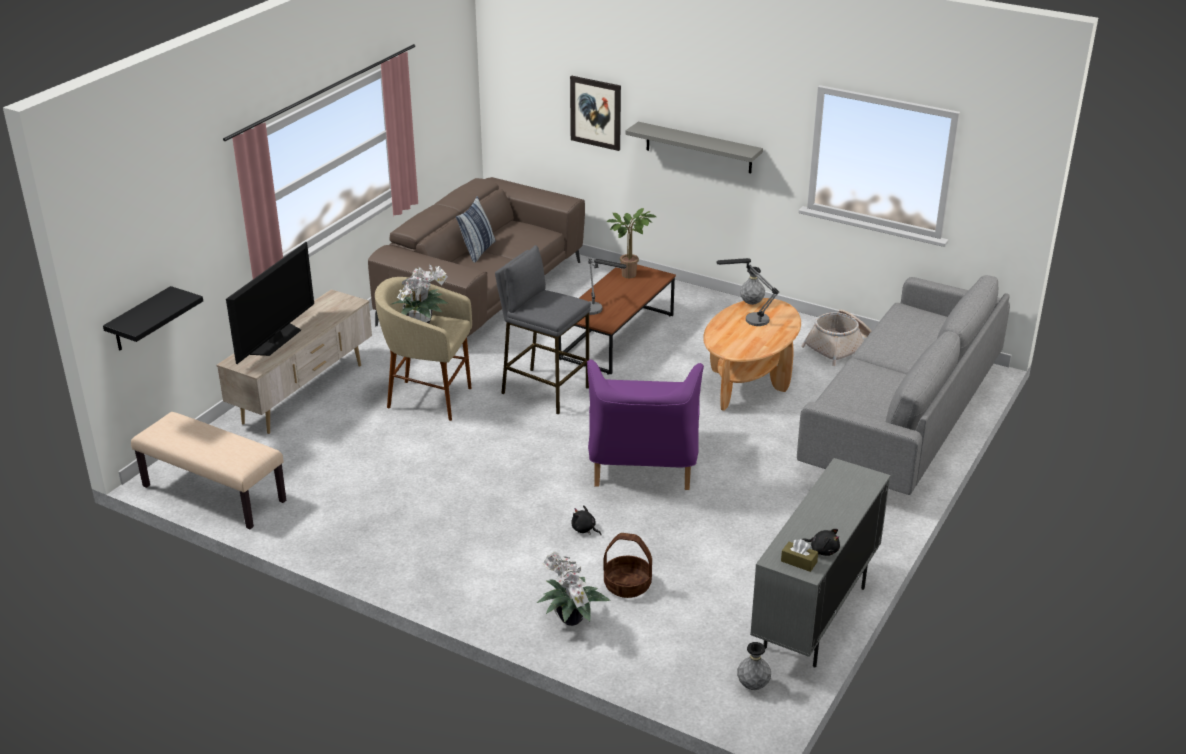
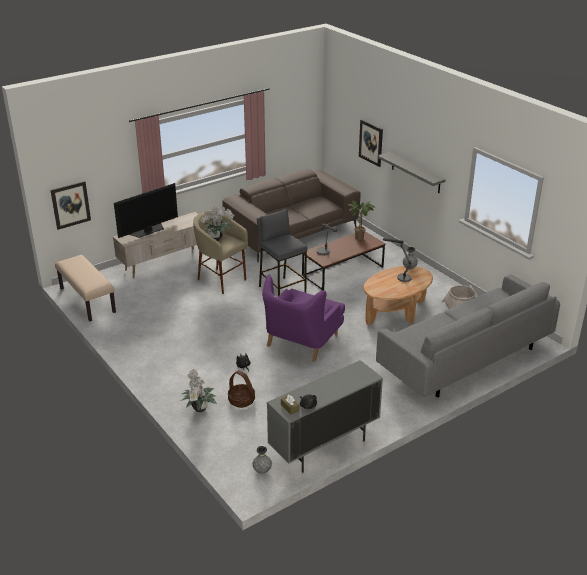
camera: 25 degrees right, 0 degrees up
black shelf [103,286,203,351] -> picture [51,181,91,230]
pillow [456,196,496,263] -> none

